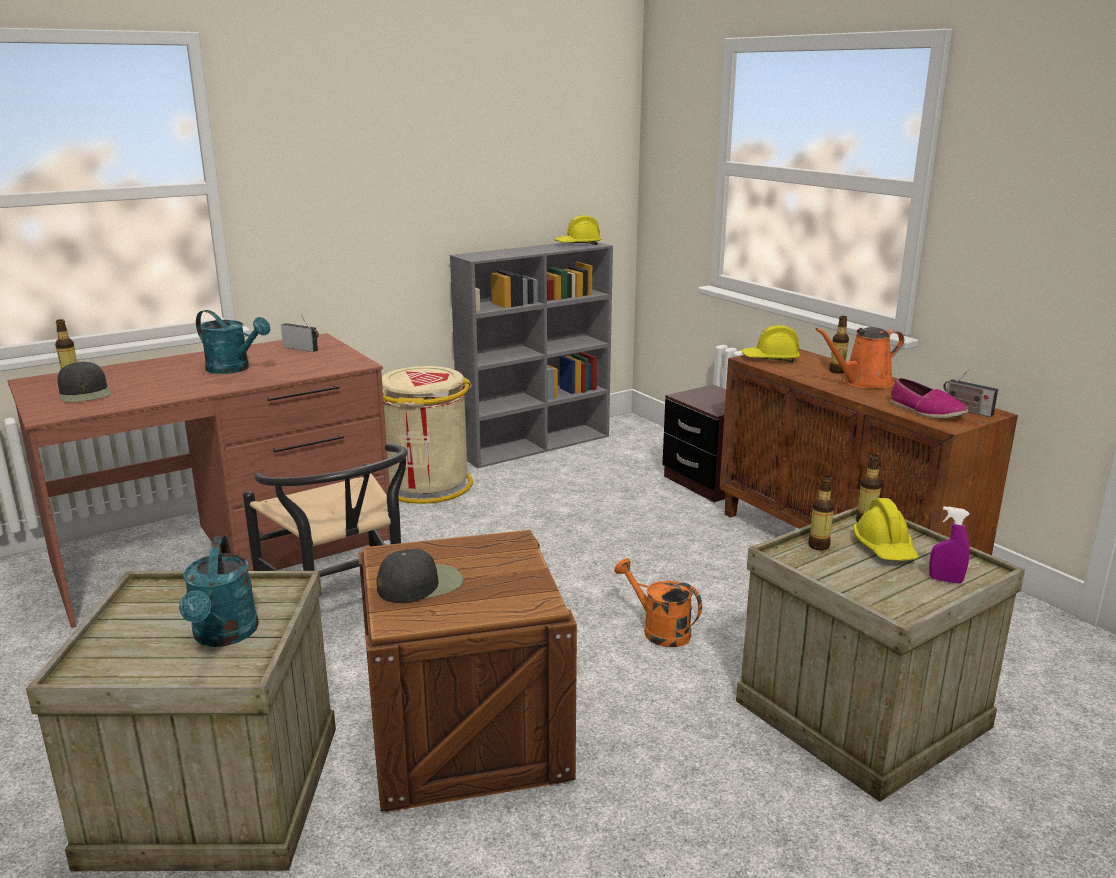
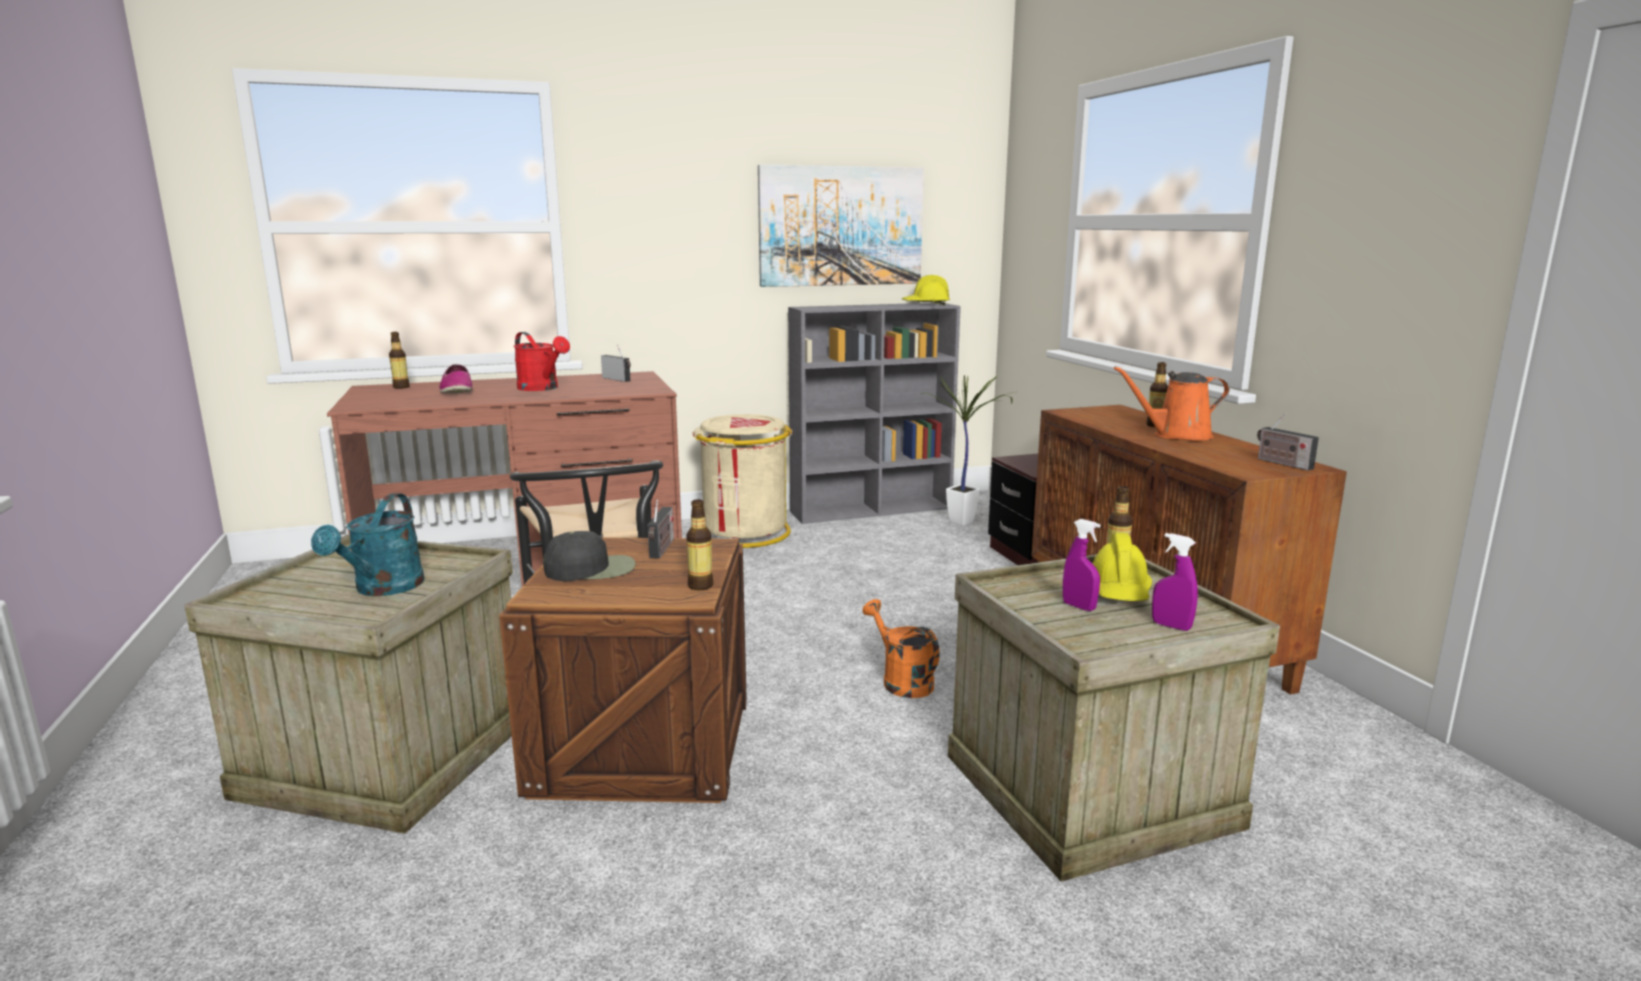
camera: 15 degrees right, 5 degrees down
black cap [58,361,111,402] -> none
turquoise watering can [196,310,271,374] -> red watering can [514,332,570,391]
yellow hard hat [742,325,800,363] -> none
bottle [808,475,834,550] -> bottle moved to [686,499,713,590]
shoe [890,378,968,418] -> shoe moved to [440,364,473,393]
none -> radio [647,500,674,559]
none -> picture [758,164,924,287]
none -> potted plant [921,375,1014,526]
none -> purple spray bottle [1063,519,1101,611]

